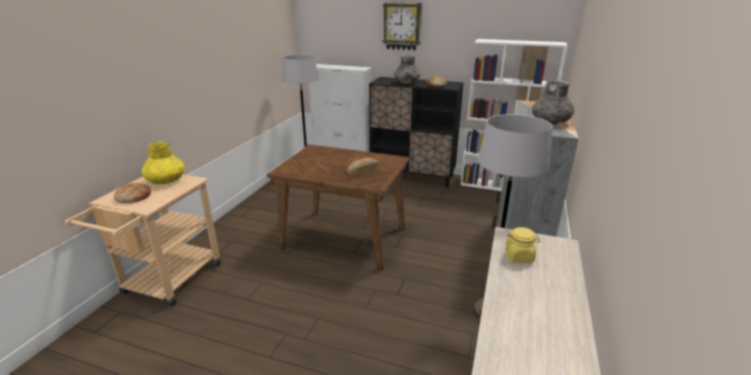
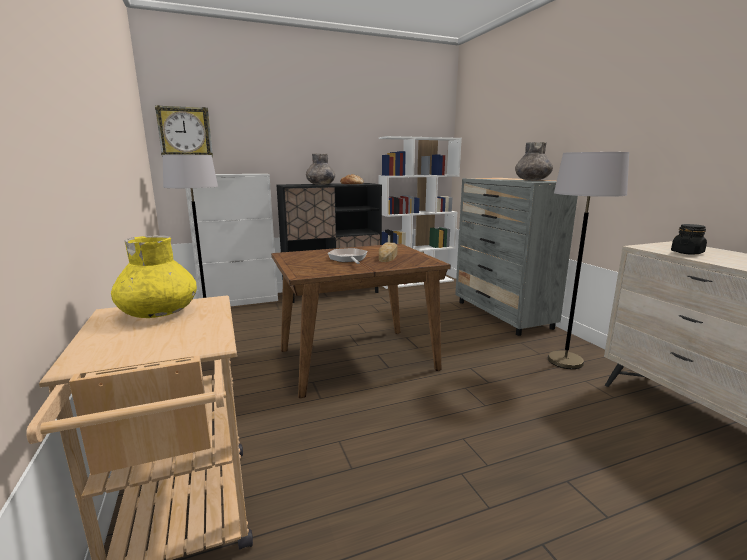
camera: 40 degrees left, 10 degrees down
bread [114,183,151,203] -> none
wall clock [383,2,422,50] -> wall clock moved to [155,105,213,157]
yellow jar [504,227,541,263] -> black jar [671,224,707,255]
none -> frying pan [328,248,368,264]

